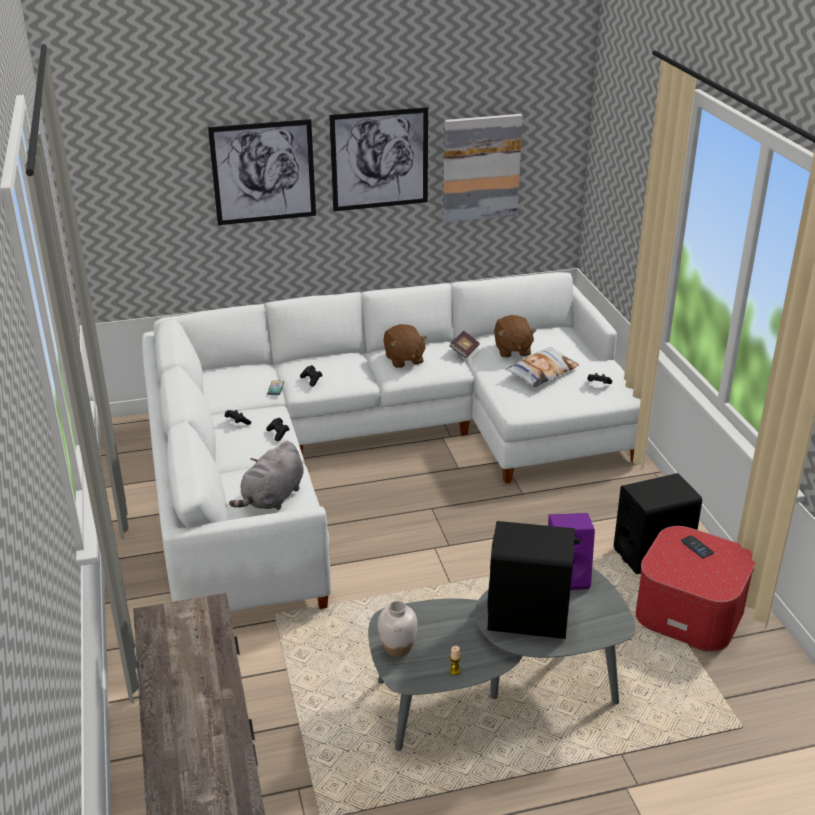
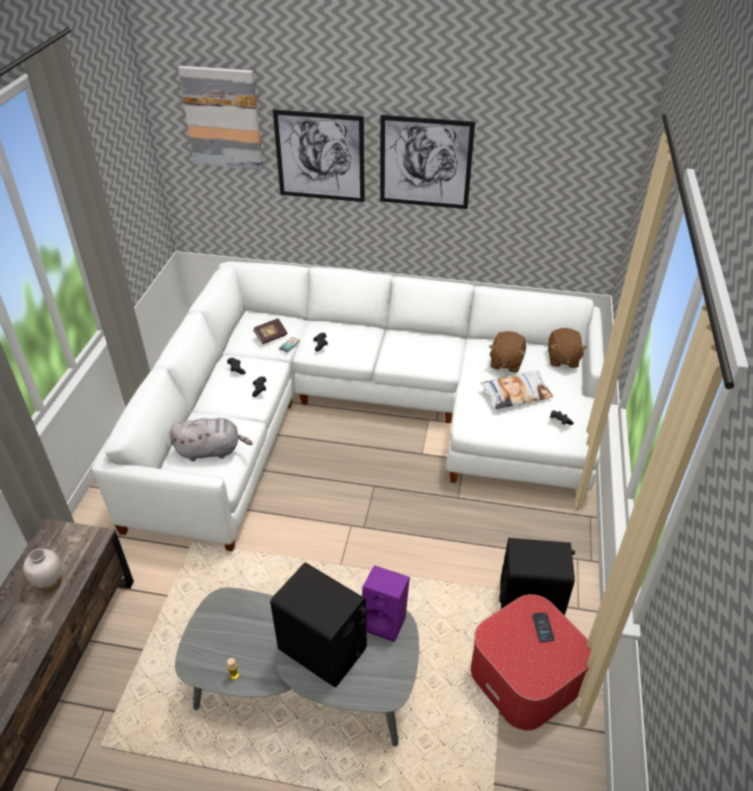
camera: 25 degrees right, 10 degrees up
grey plush toy [229,441,304,510] -> grey plush toy turned 150 degrees counterclockwise [170,418,252,461]
white vase [378,601,418,657] -> white vase moved to [23,549,63,593]
brown plush toy [383,324,428,368] -> brown plush toy moved to [548,328,587,368]
picture [443,114,523,223] -> picture moved to [178,66,263,170]
book [449,331,480,358] -> book moved to [253,319,287,344]

